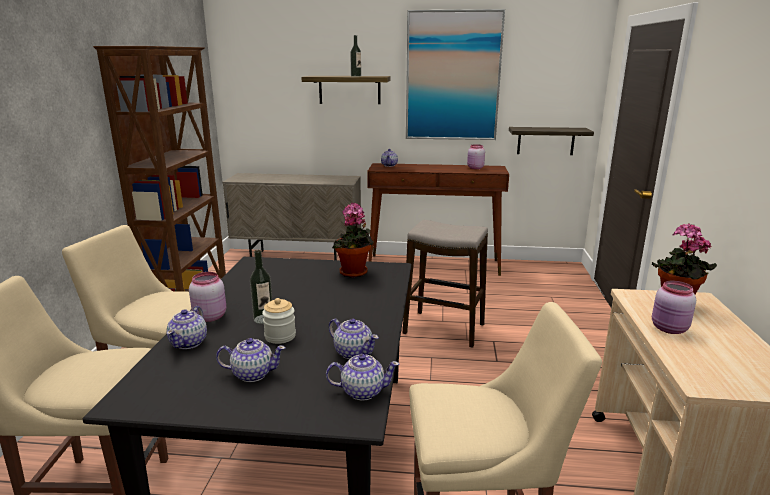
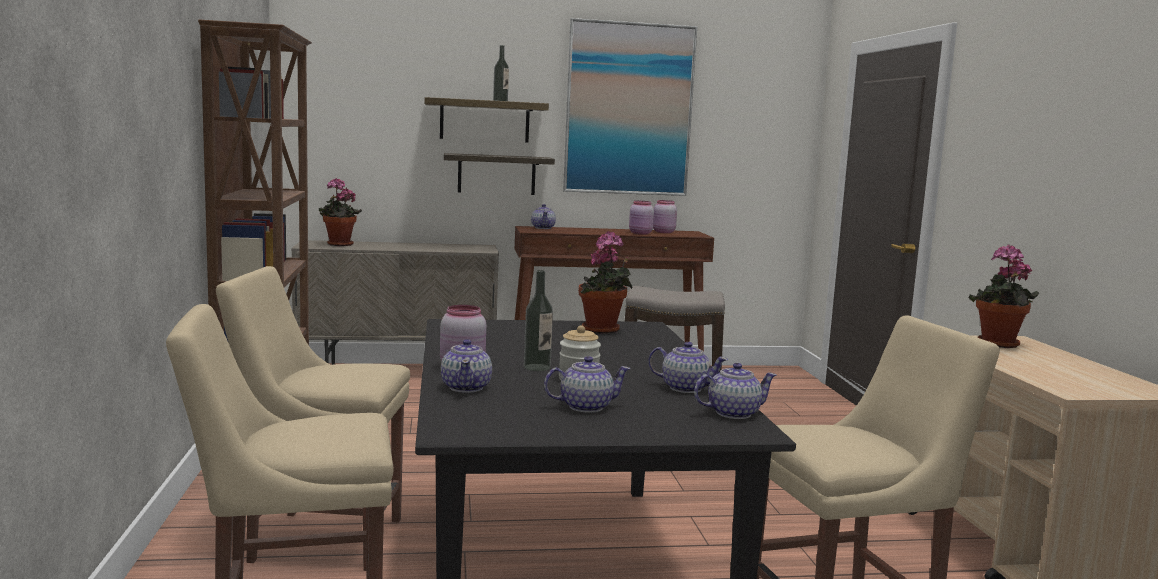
camera: 15 degrees left, 10 degrees down
shelf [509,127,594,155] -> shelf moved to [444,153,555,195]
pink jar [652,280,696,334] -> pink jar moved to [629,201,654,235]
none -> potted plant [319,178,362,246]

